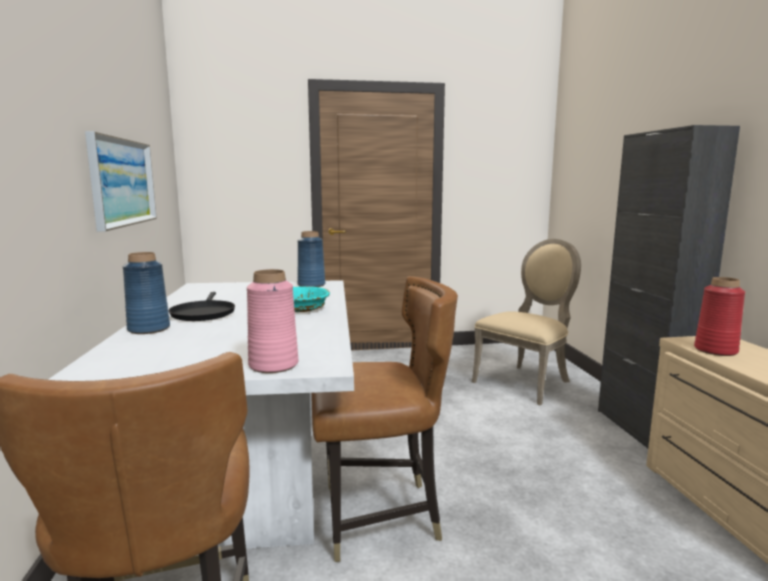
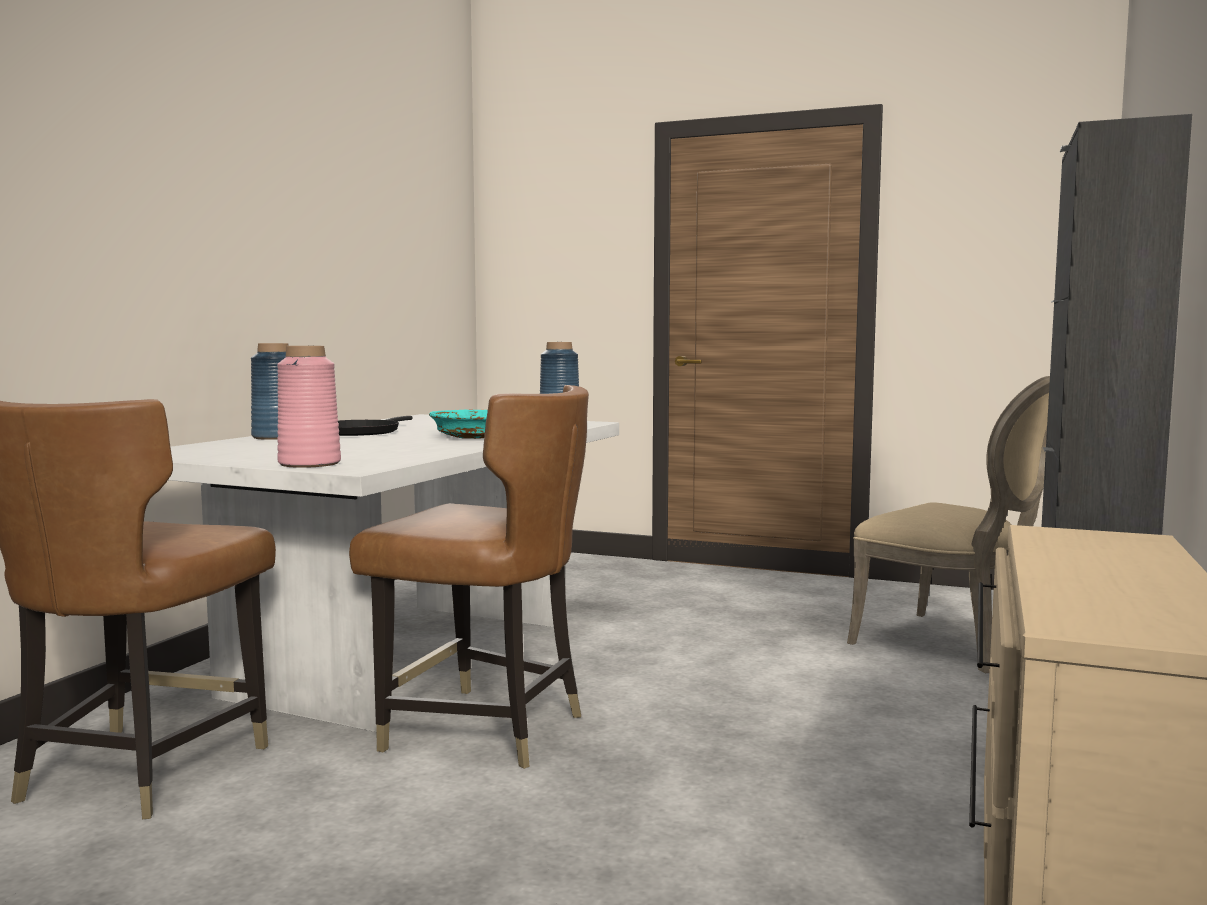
camera: 30 degrees right, 5 degrees down
picture [85,131,157,232] -> none
beige chair [472,239,581,406] -> beige chair turned 60 degrees clockwise [847,376,1050,673]
red vase [694,277,745,356] -> none

